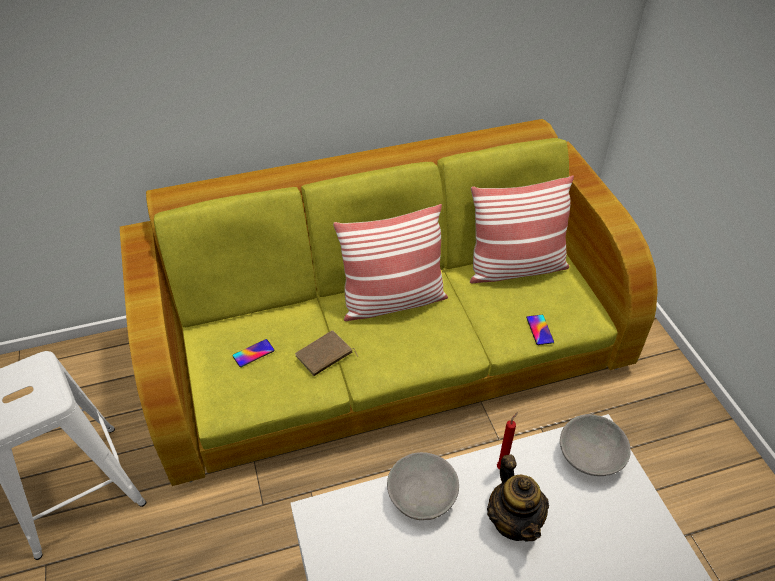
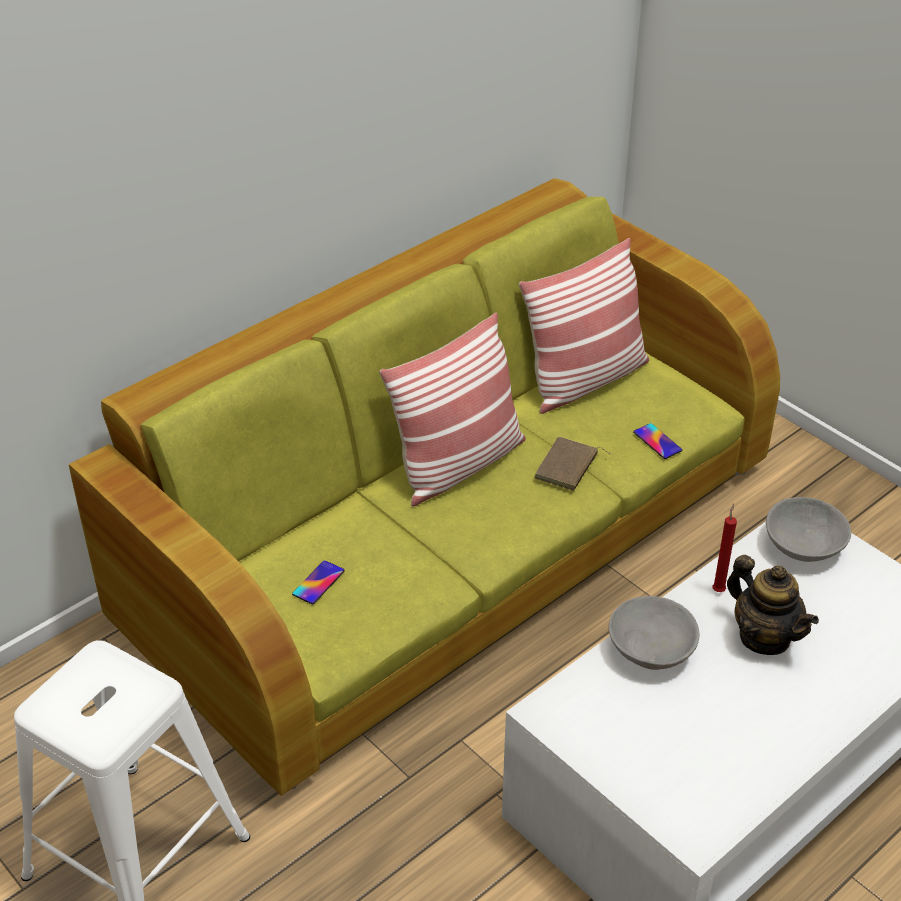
camera: 25 degrees left, 5 degrees down
brown book [295,330,359,376] -> brown book moved to [534,436,610,491]

